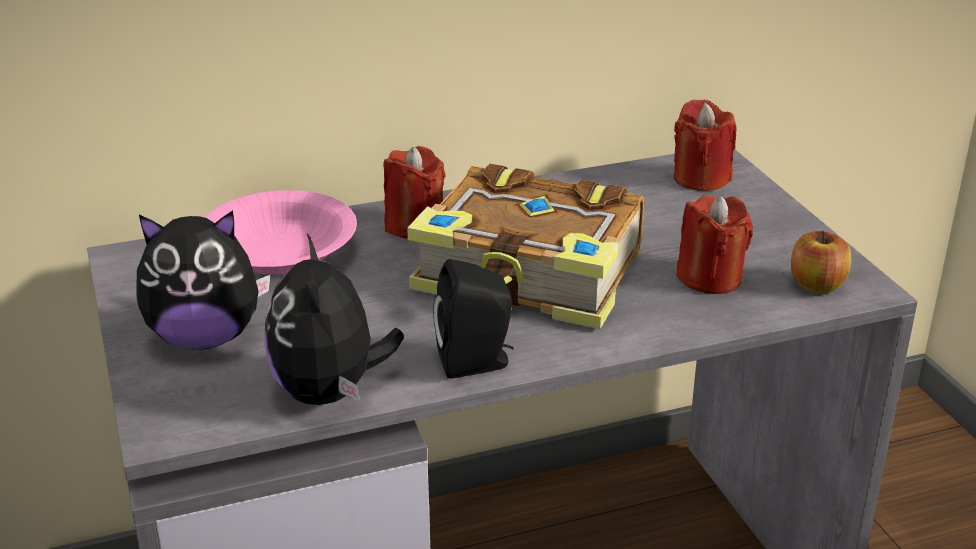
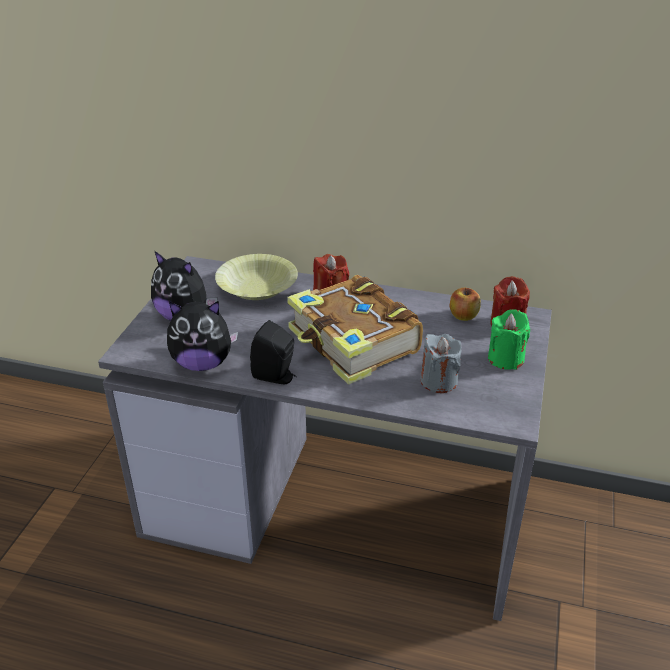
camera: 35 degrees right, 5 degrees up
pink bowl [204,190,357,274] -> yellow bowl [215,254,298,300]
plush toy [264,233,404,405] -> plush toy turned 120 degrees counterclockwise [167,301,238,371]
red candle [676,195,753,294] -> grey candle [420,334,461,393]
apple [791,231,851,294] -> apple moved to [450,288,481,321]
none -> green candle [488,309,530,370]

